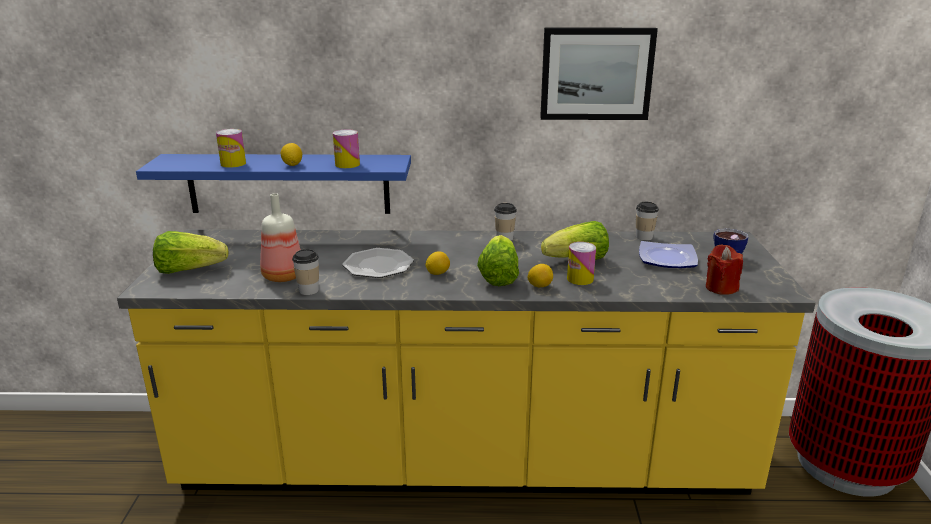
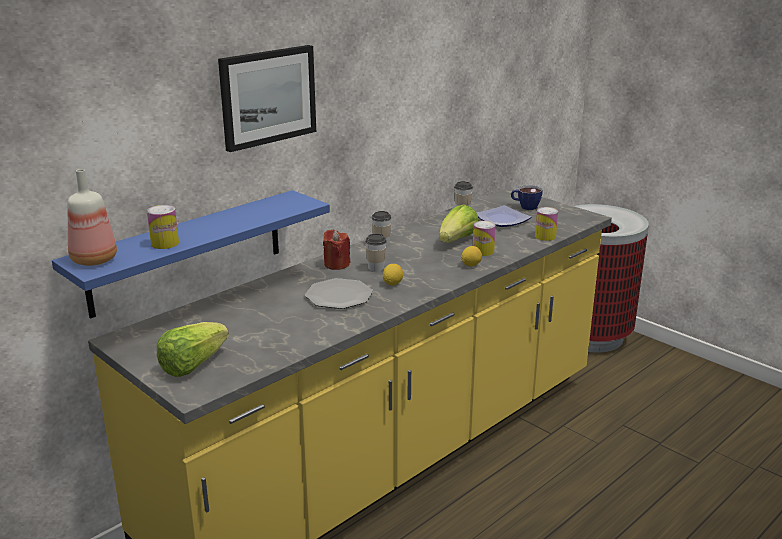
camera: 45 degrees left, 0 degrees up
bottle [260,193,301,282] -> bottle moved to [68,169,117,266]
lemon [281,143,302,166] -> none
cup [292,249,319,295] -> cup moved to [365,234,387,272]
can [333,130,360,168] -> can moved to [535,207,558,241]
lettuce [477,235,519,286] -> none
picture [540,28,658,120] -> picture moved to [218,45,316,152]
red candle [706,244,743,295] -> red candle moved to [323,229,350,270]

